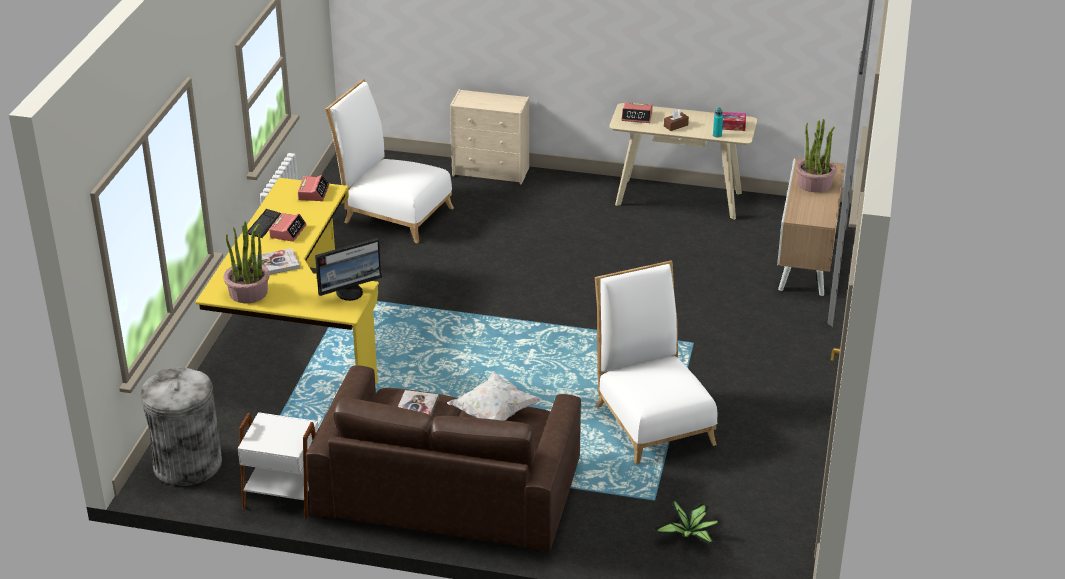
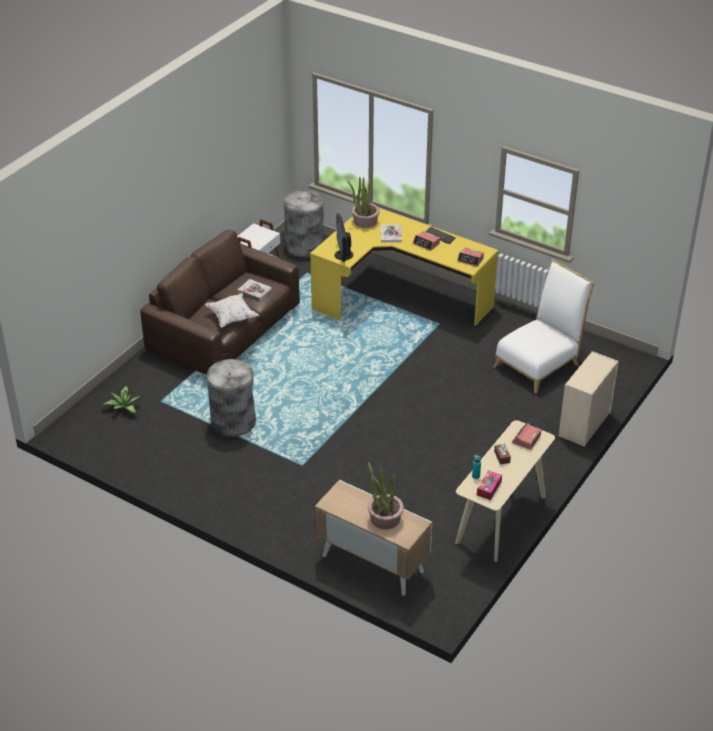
camera: 110 degrees right, 5 degrees up
white chair [595,260,717,465] -> grey trash can [207,359,256,437]

